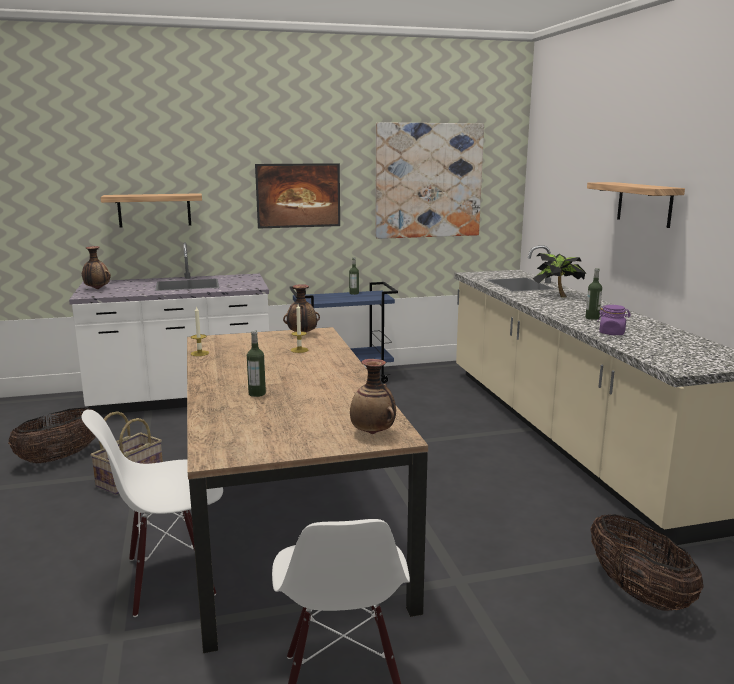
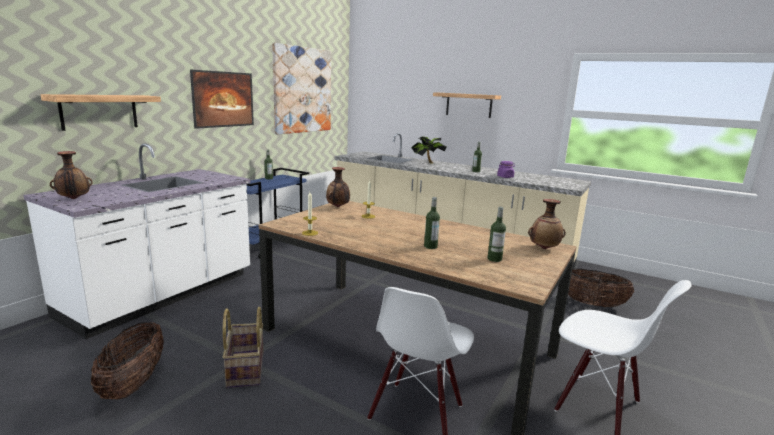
camera: 45 degrees left, 0 degrees up
none -> bottle [488,207,506,262]

